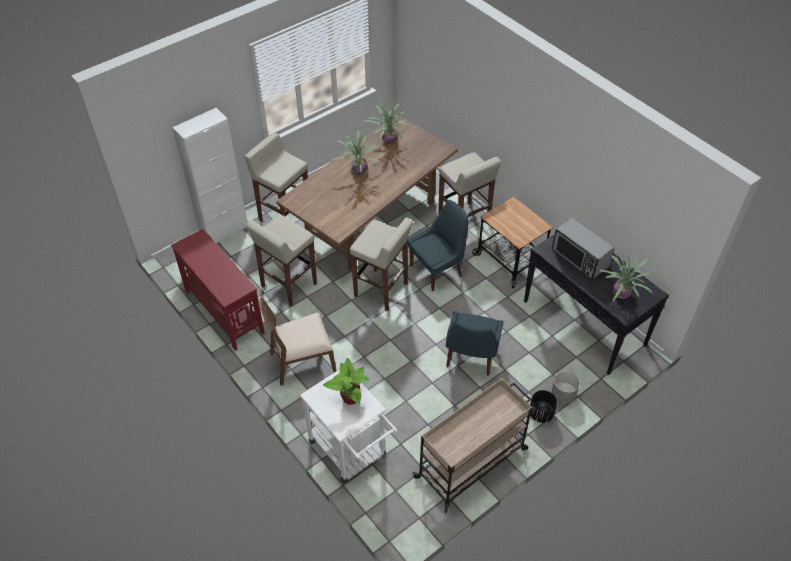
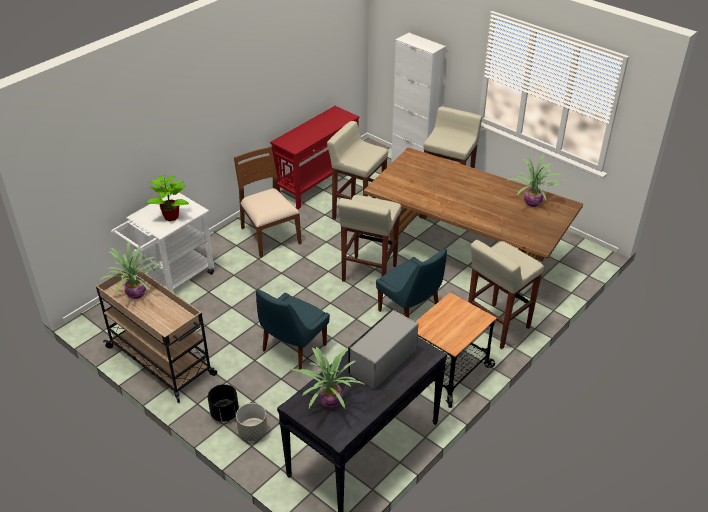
camera: 80 degrees right, 10 degrees down
potted plant [331,131,380,174] -> potted plant moved to [98,242,163,299]
blue chair [446,311,504,376] -> blue chair turned 60 degrees counterclockwise [256,289,330,369]

